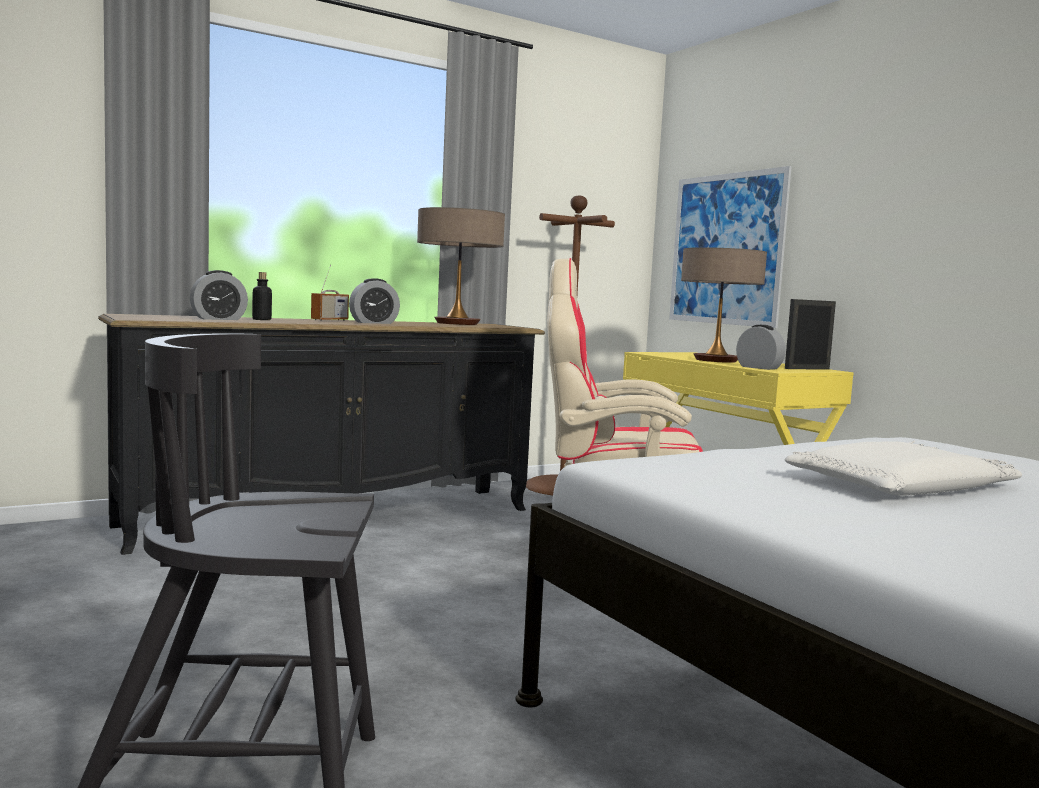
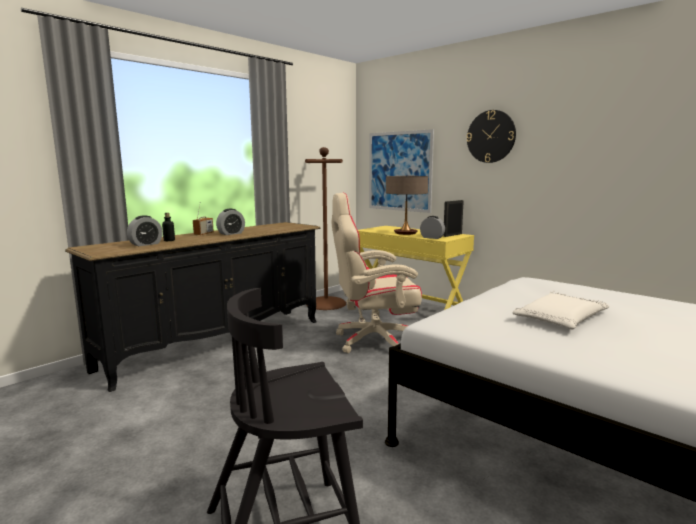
camera: 15 degrees left, 5 degrees up
table lamp [417,207,505,325] -> none
none -> wall clock [467,110,516,163]

